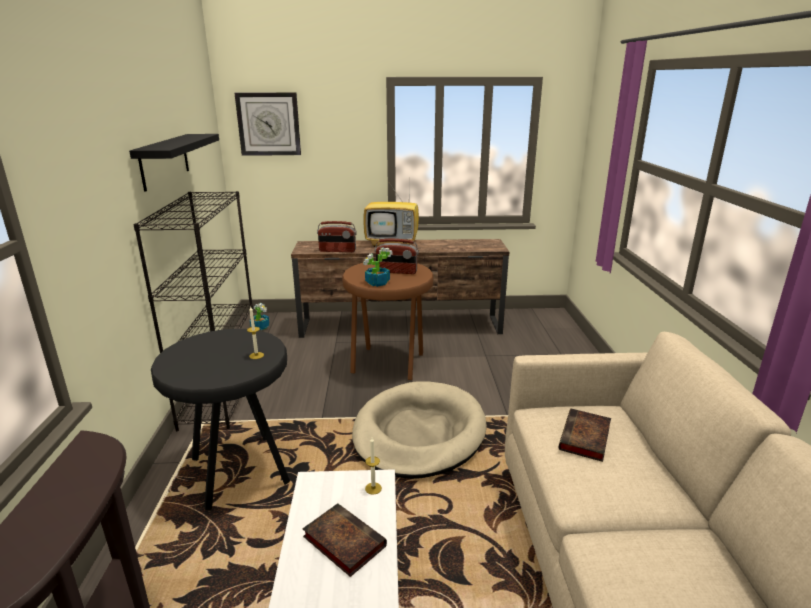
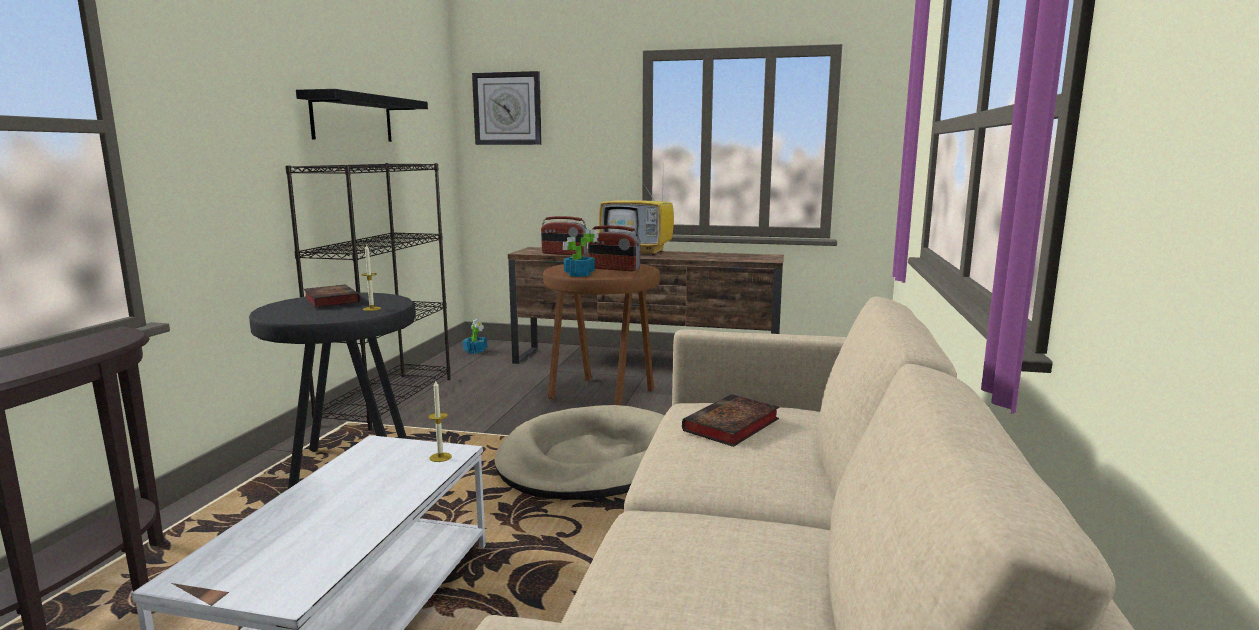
camera: 15 degrees right, 10 degrees down
book [302,503,387,577] -> book moved to [304,284,360,308]

